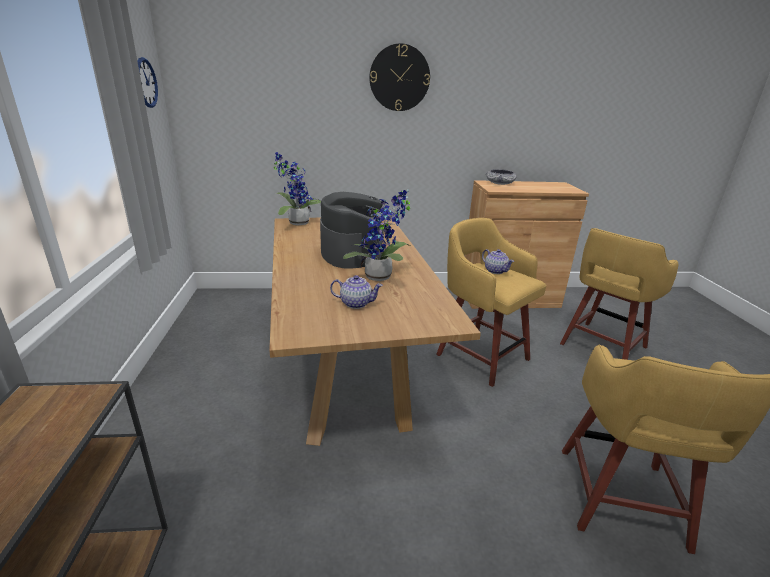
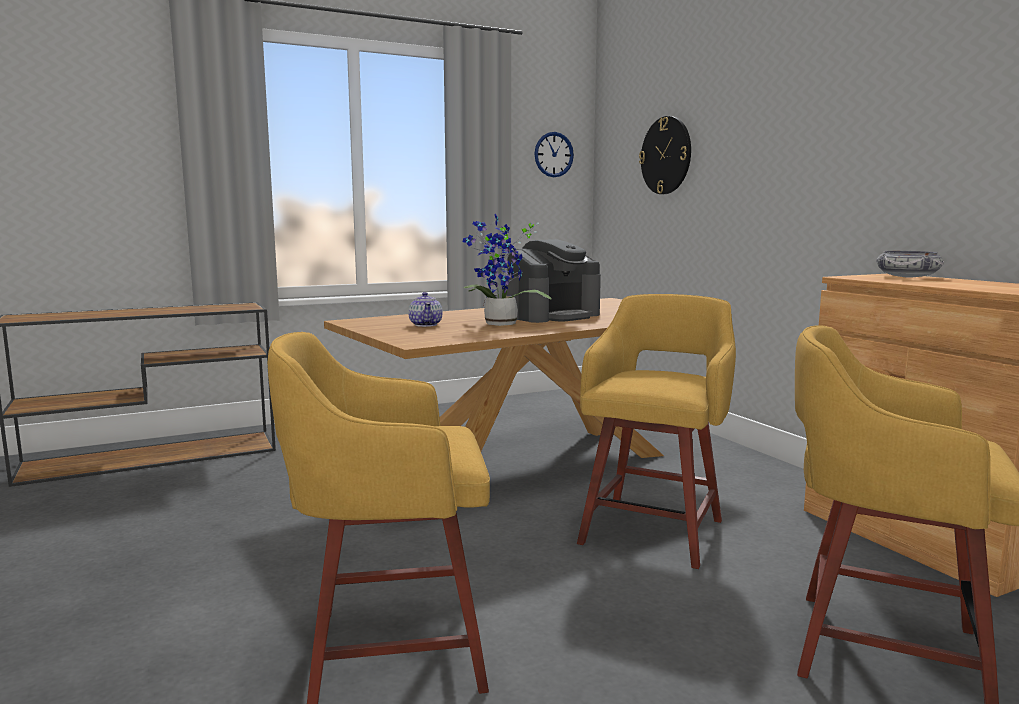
camera: 70 degrees right, 15 degrees down
potted plant [274,152,321,225] -> none
wall clock [369,43,430,111] -> wall clock moved to [639,116,691,194]
teapot [482,249,514,274] -> none

